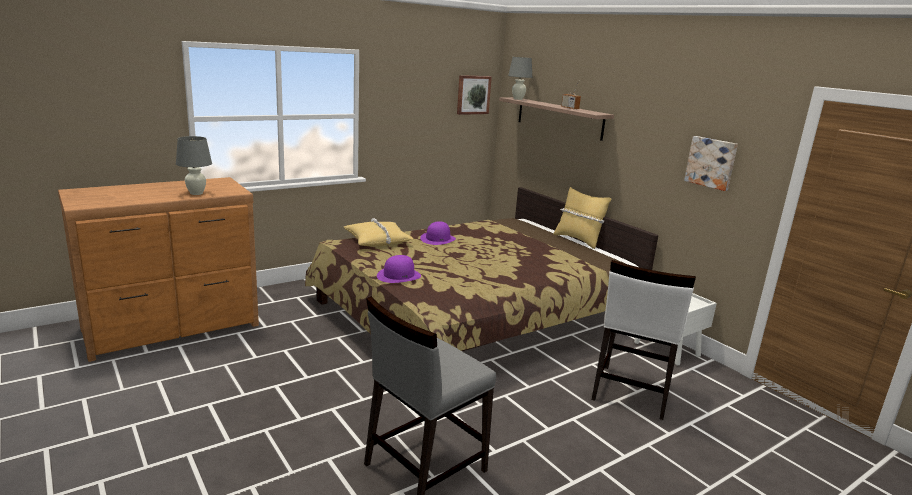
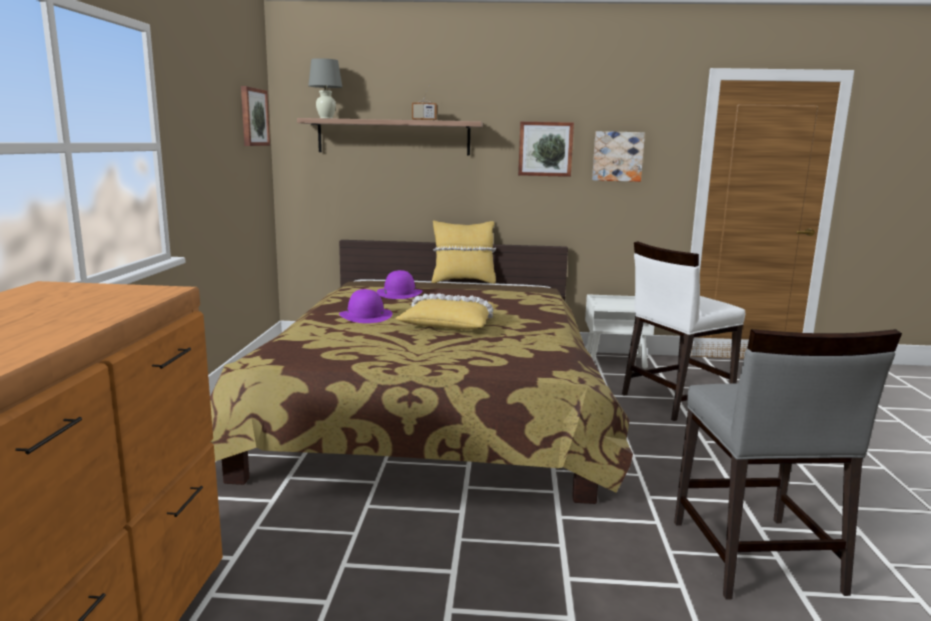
camera: 50 degrees left, 5 degrees down
grey table lamp [176,136,212,195] -> none
yellow pillow [344,218,414,246] -> yellow pillow moved to [395,293,499,330]
purple hat [377,255,421,283] -> purple hat moved to [377,270,423,299]
white chair [592,260,696,420] -> white chair turned 90 degrees clockwise [622,241,745,421]
none -> picture [518,121,574,177]

